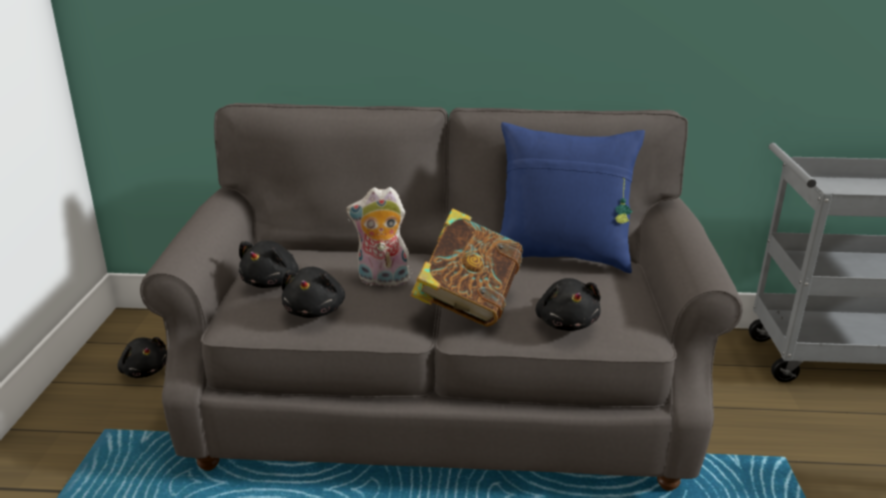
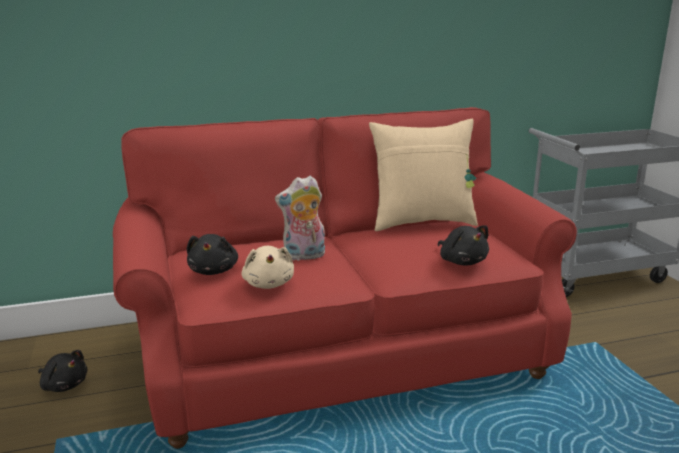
camera: 20 degrees left, 5 degrees down
grey sofa [140,103,743,491] -> red sofa [113,107,577,449]
black plush toy [281,267,345,318] -> beige plush toy [241,246,294,289]
book [410,208,523,326] -> none
blue pillow [500,122,645,273] -> beige pillow [369,119,478,231]

